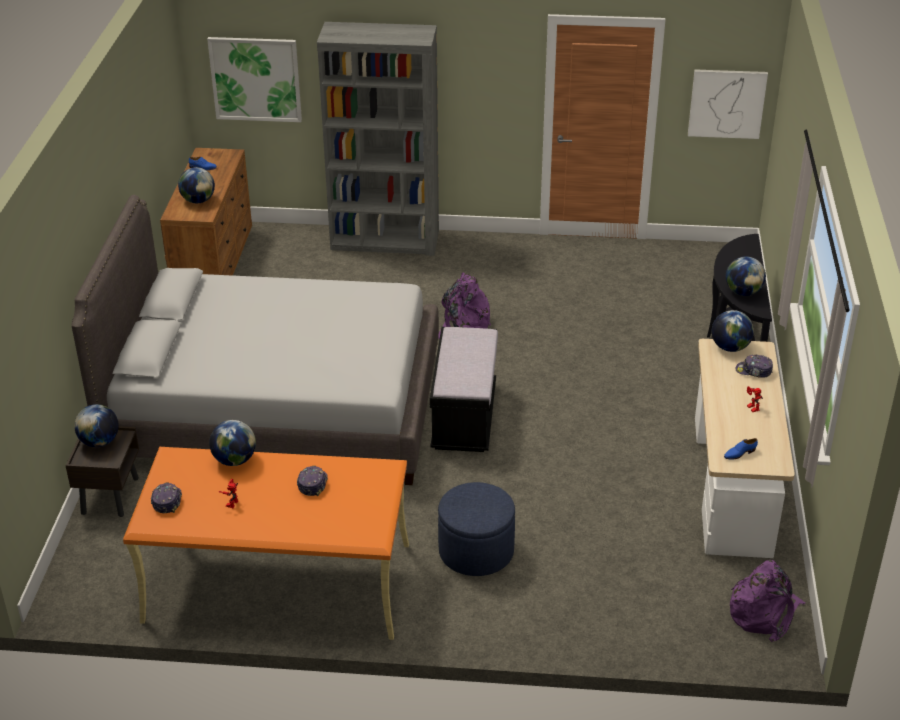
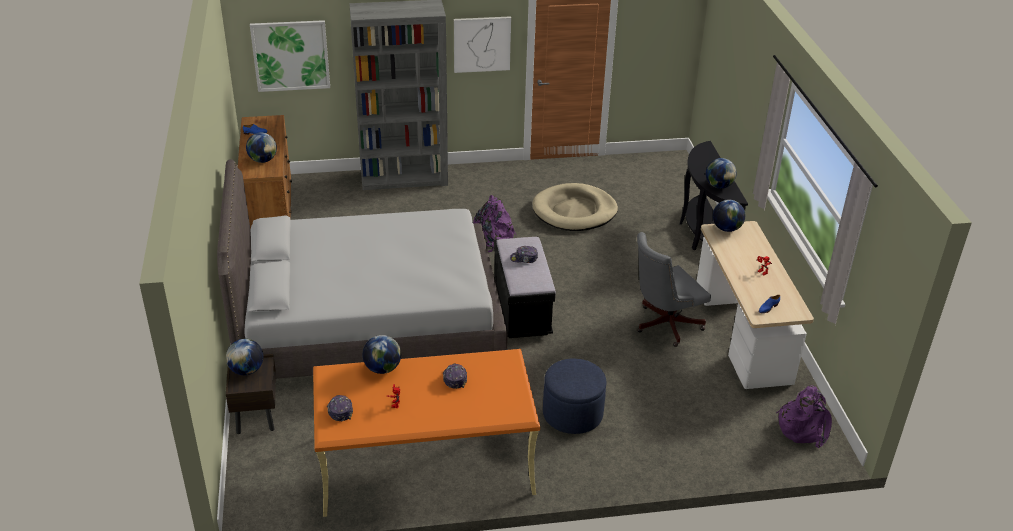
camera: 15 degrees left, 0 degrees up
picture [688,69,768,139] -> picture moved to [454,16,511,73]
cap [736,355,773,378] -> cap moved to [510,246,538,263]
none -> beige dog bed [532,183,618,231]
none -> grey office chair [637,232,711,347]

